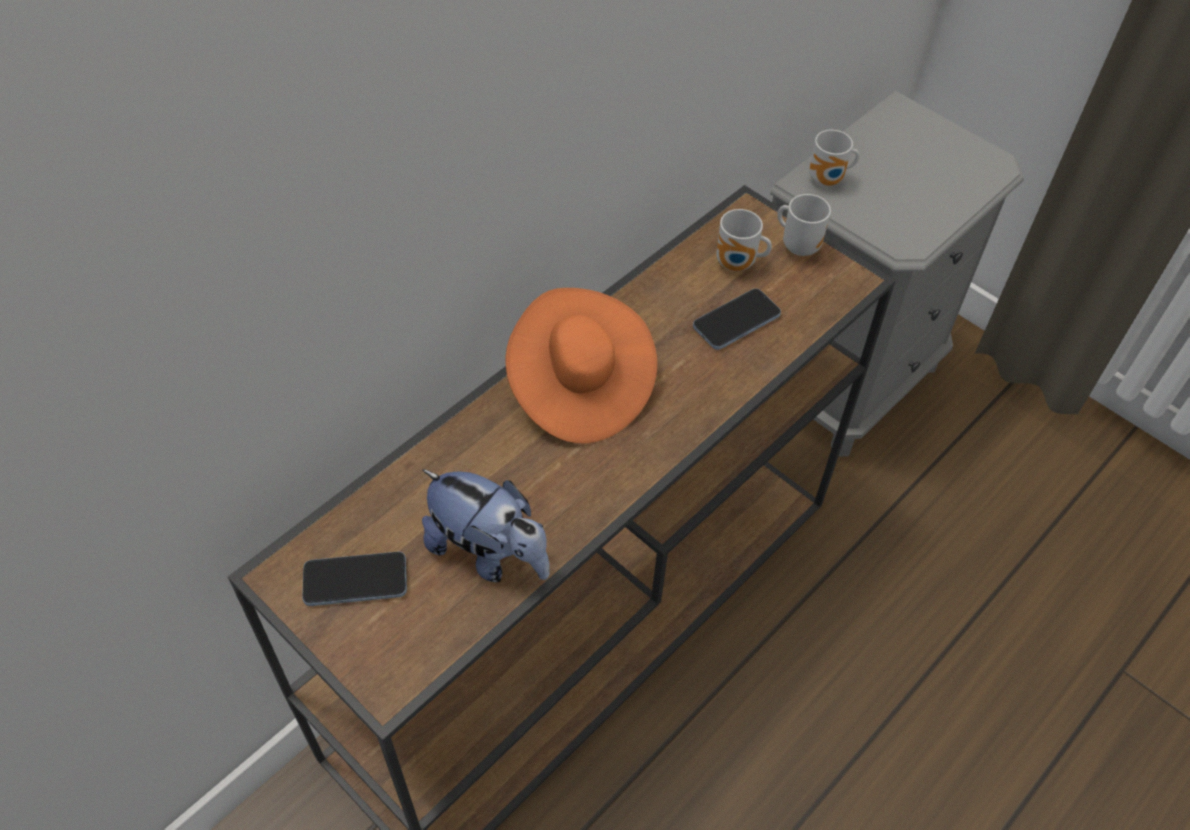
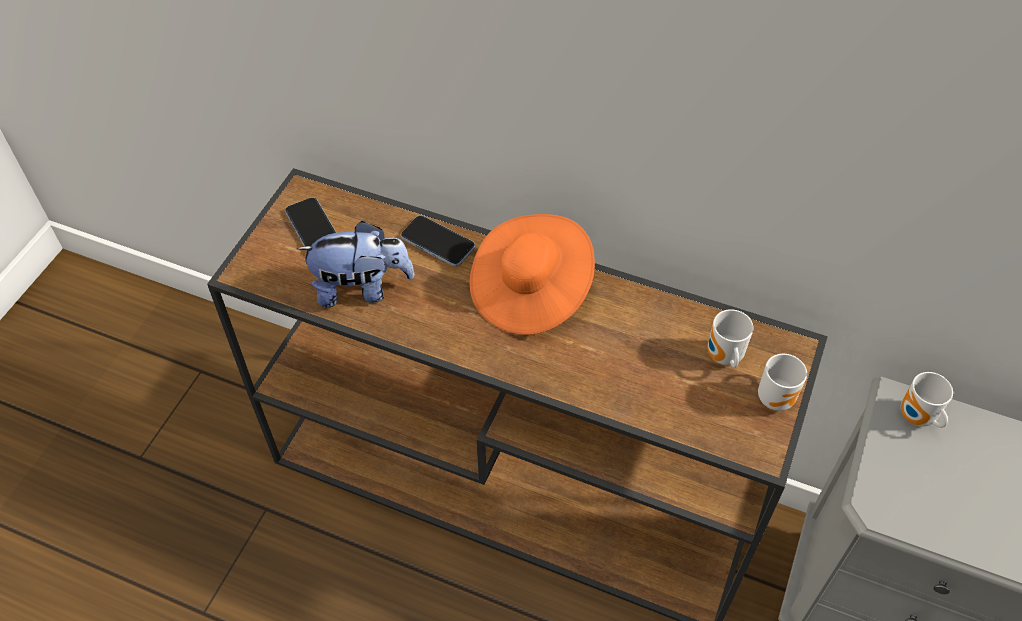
camera: 70 degrees right, 0 degrees up
plush toy [422,469,550,582] -> plush toy turned 105 degrees counterclockwise [297,221,414,307]
phone [693,289,781,350] -> phone moved to [401,215,475,267]

